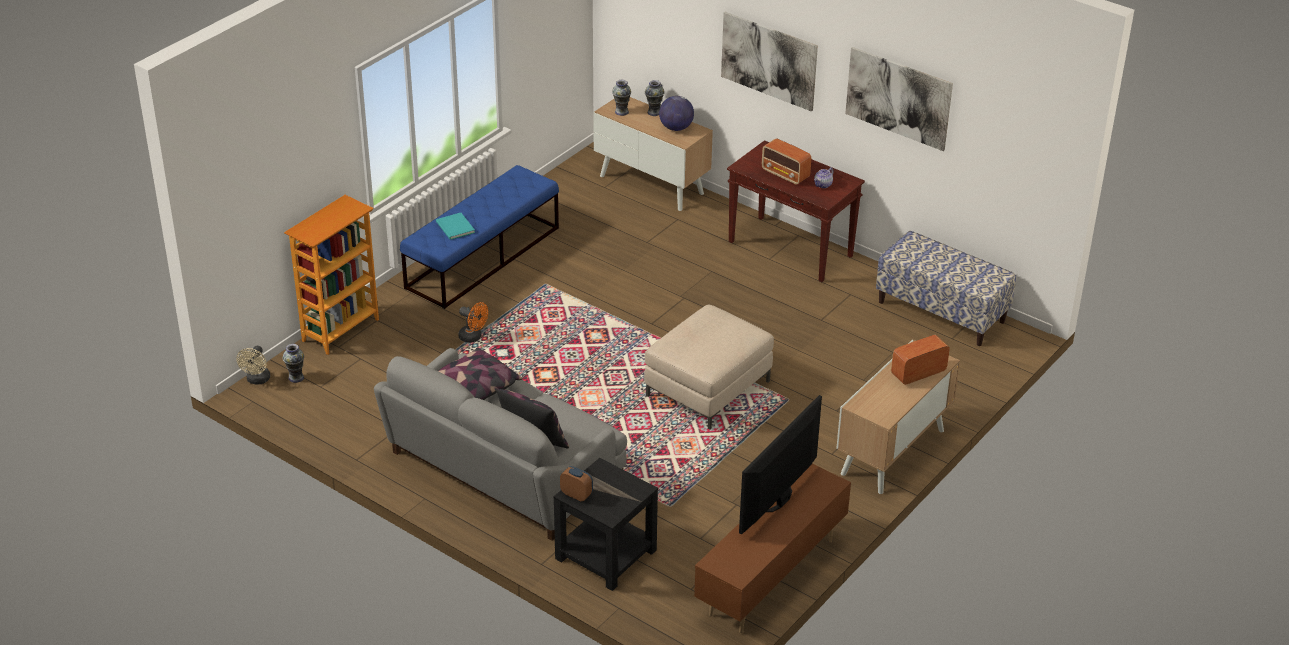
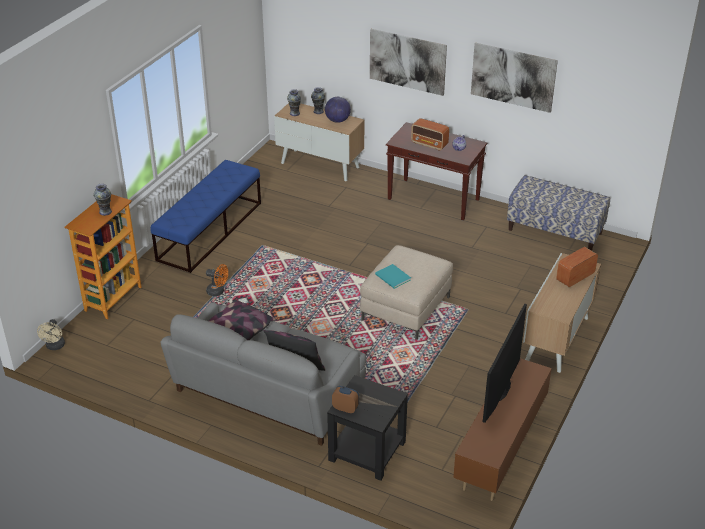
camera: 10 degrees left, 0 degrees up
vase [282,344,304,383] -> vase moved to [94,183,112,216]
turquoise book [436,213,475,240] -> turquoise book moved to [375,264,411,289]

